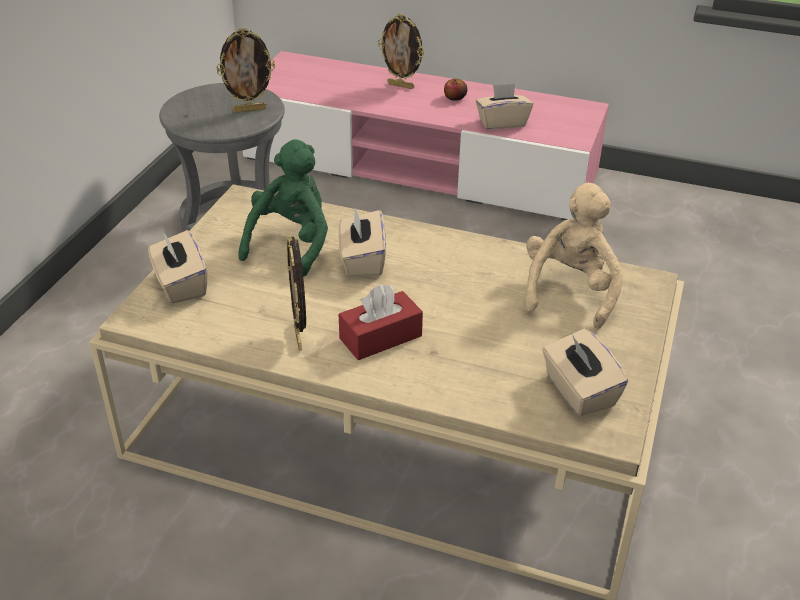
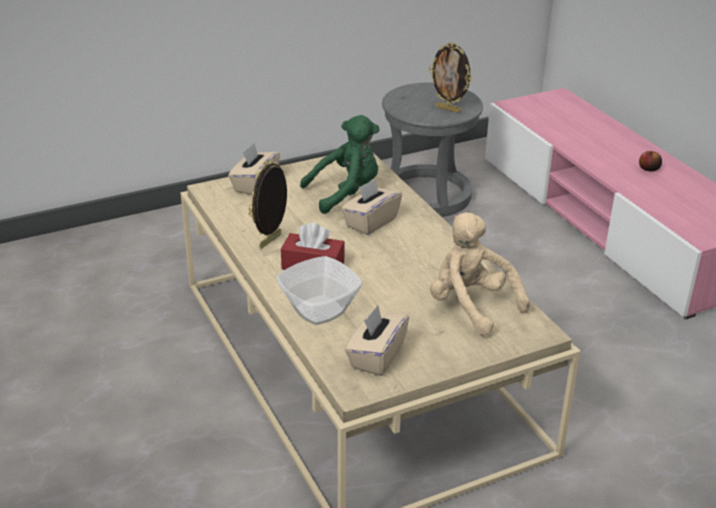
camera: 45 degrees right, 5 degrees down
picture frame [378,14,425,89] -> none
beige tissue box [476,83,533,130] -> none
beige plush toy [523,183,623,329] -> beige plush toy turned 105 degrees counterclockwise [430,212,530,335]
none -> bowl [277,256,362,325]

